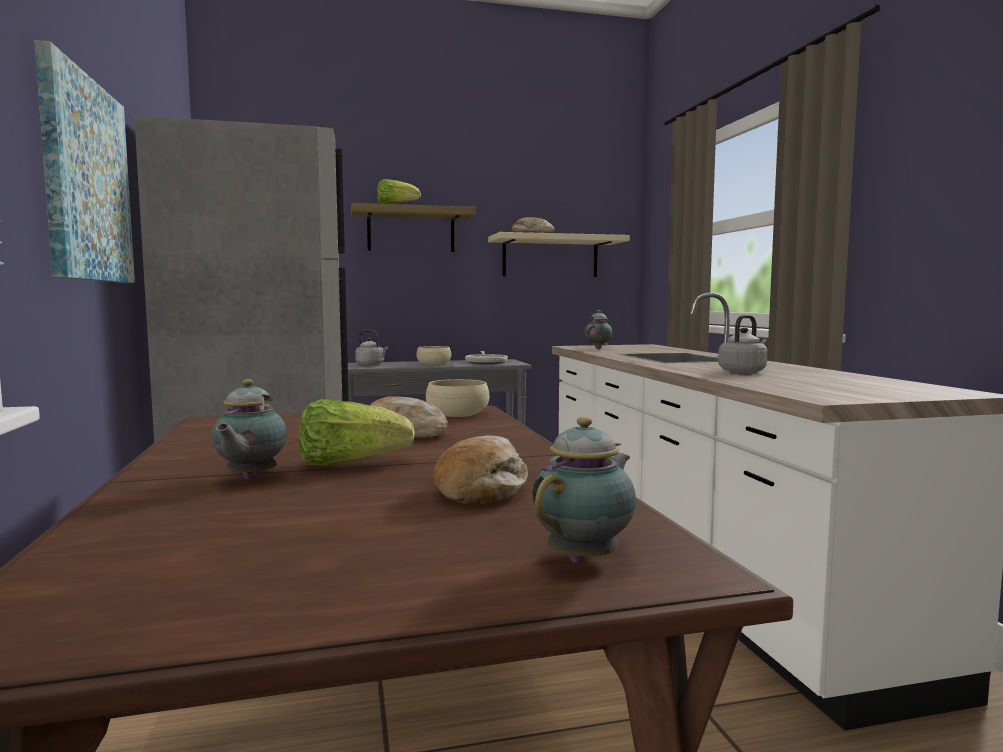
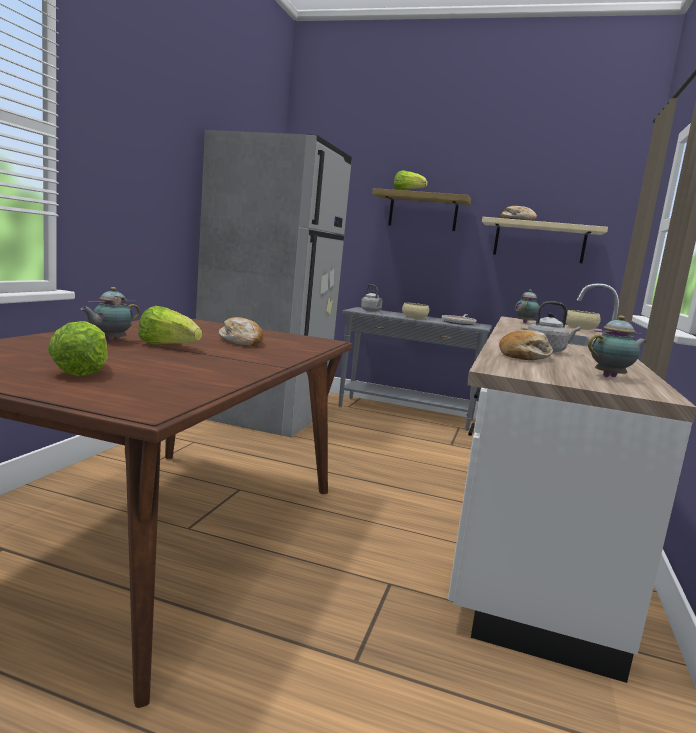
camera: 30 degrees right, 5 degrees up
picture [34,40,135,283] -> none
beige bowl [426,379,490,417] -> beige bowl moved to [566,310,601,330]
bread [432,435,528,504] -> bread moved to [499,330,553,360]
teapot [532,416,636,564] -> teapot moved to [588,316,647,377]
none -> lettuce [48,321,108,376]

